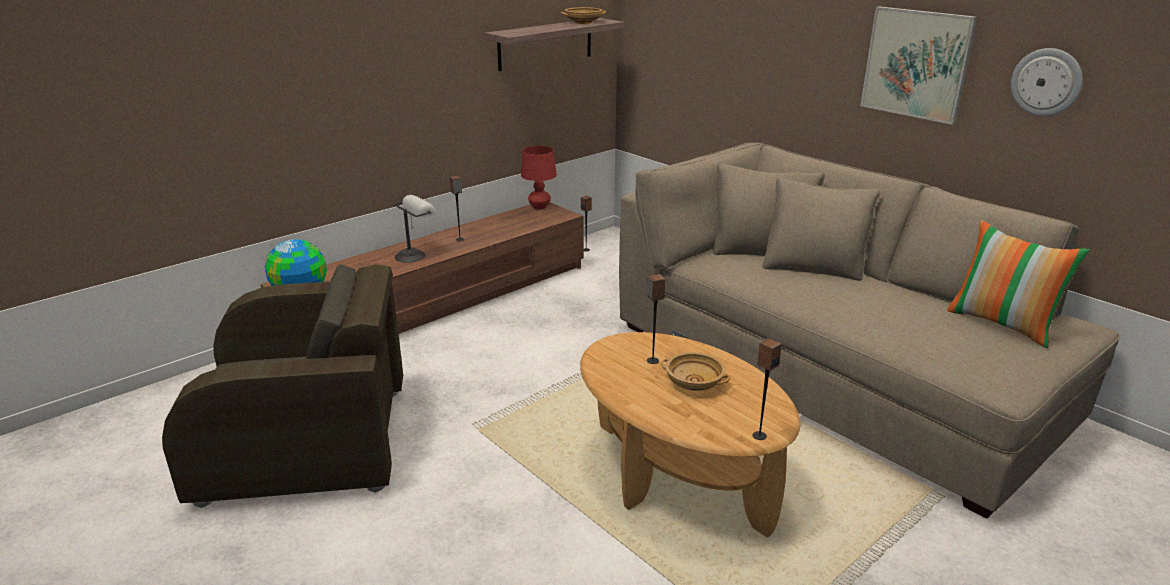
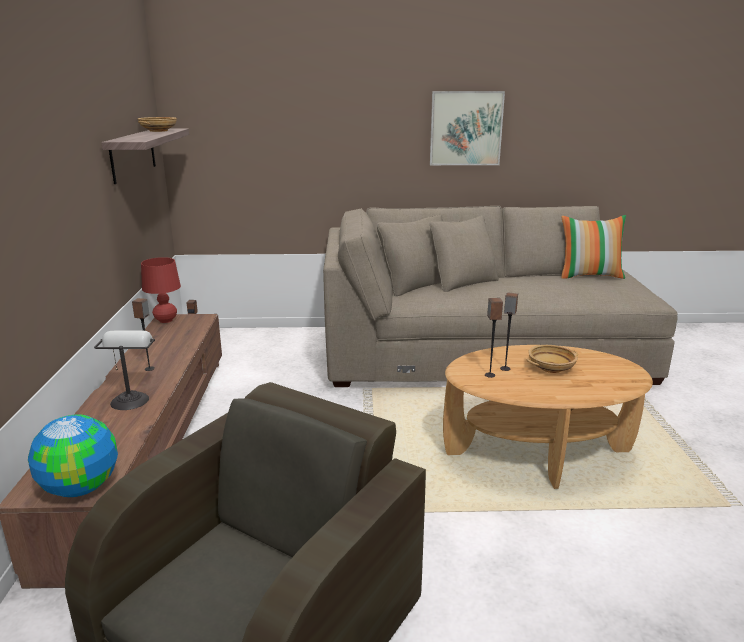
camera: 50 degrees left, 5 degrees down
speaker [753,338,782,440] -> speaker moved to [485,298,503,378]
wall clock [1011,48,1083,116] -> none

